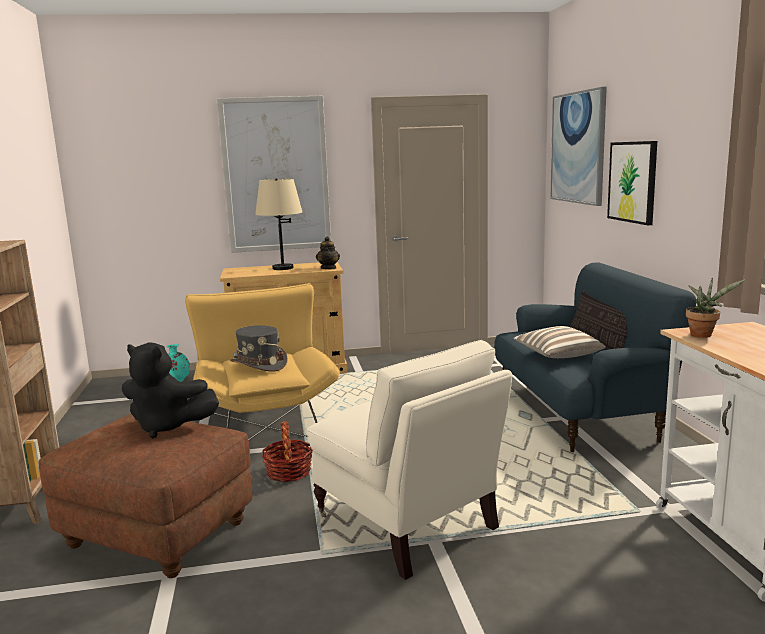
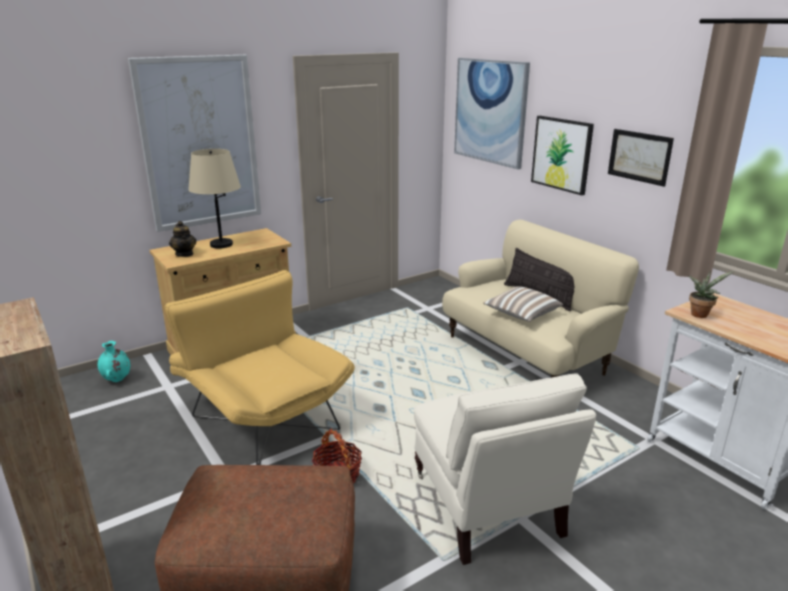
camera: 25 degrees left, 10 degrees up
black plush toy [122,343,219,438] -> none
grey hat [230,325,288,371] -> none
beige armchair [307,340,512,580] -> beige armchair turned 45 degrees clockwise [414,373,596,565]
teapot [316,236,340,269] -> teapot moved to [169,221,196,257]
blue sofa [494,262,696,452] -> beige sofa [442,220,639,378]
none -> picture [608,129,674,187]

